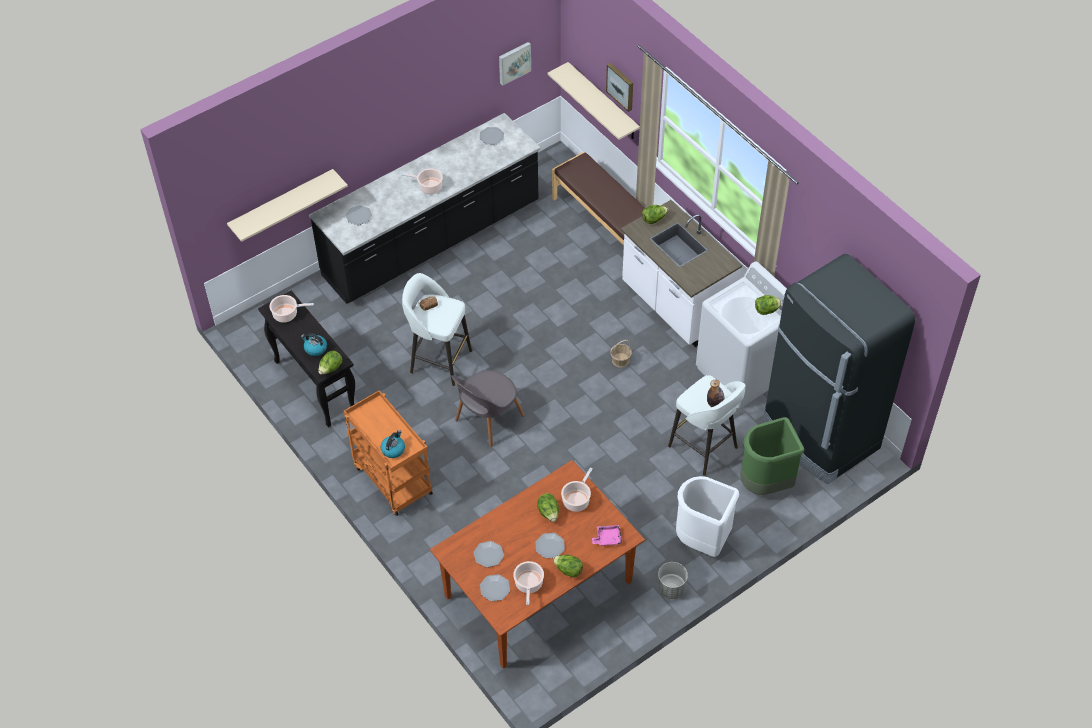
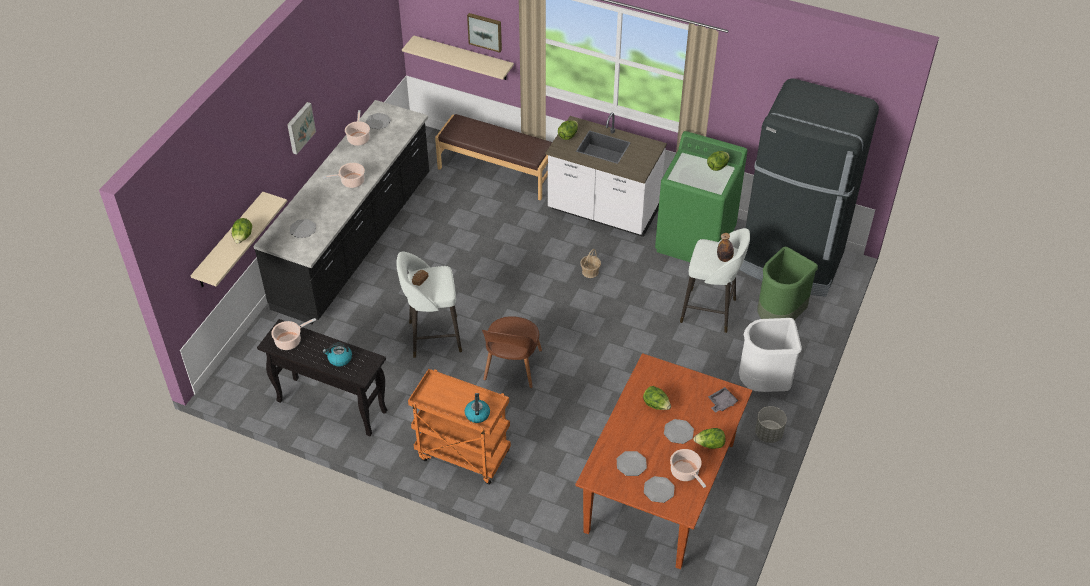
camera: 30 degrees left, 5 degrees down
lettuce [318,351,342,375] -> lettuce moved to [232,218,252,244]
grey chair [451,370,525,447] -> brown chair [482,316,542,388]
picture [499,42,531,86] -> picture moved to [287,102,316,154]
cooking pot [561,468,592,512] -> cooking pot moved to [345,110,370,146]
pink tray [592,525,622,546] -> grey tray [708,387,739,413]
white washing machine [696,261,787,409] -> green washing machine [655,131,748,262]

